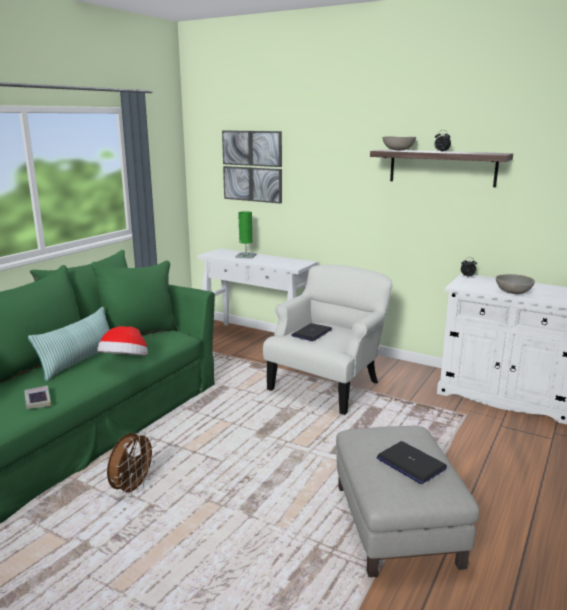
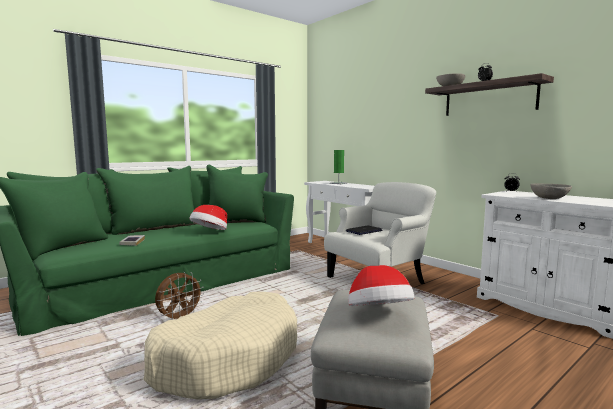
camera: 20 degrees right, 10 degrees down
pillow [28,307,110,381] -> none
picture [222,130,282,204] -> none
laptop [377,441,447,484] -> hat [348,265,415,306]
none -> beige dog bed [143,291,297,400]

